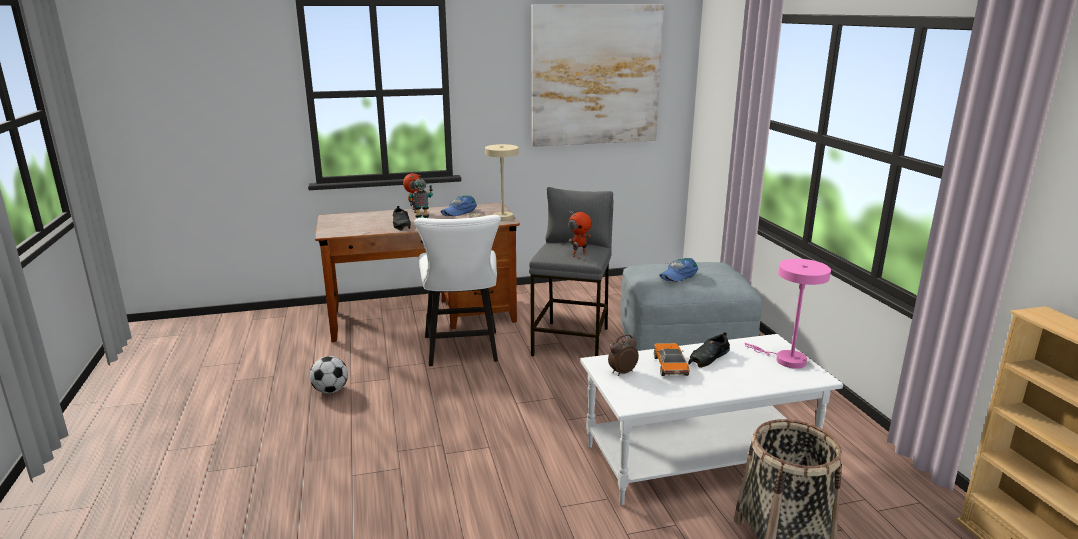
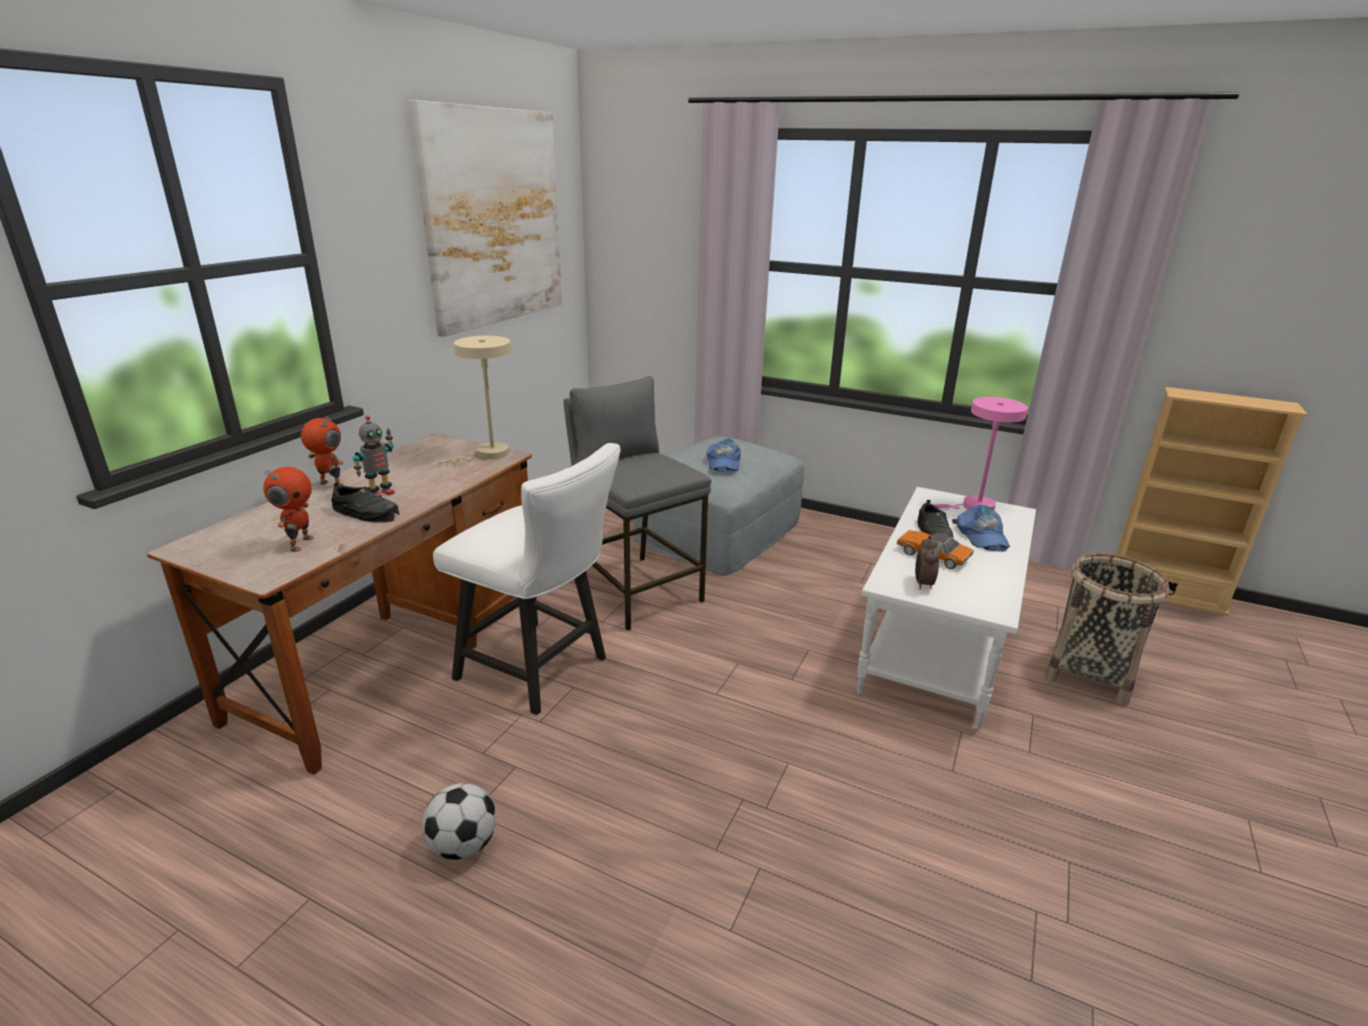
camera: 50 degrees left, 5 degrees up
blue cap [441,196,477,216] -> blue cap moved to [952,505,1010,552]
toy robot [568,211,592,257] -> toy robot moved to [263,467,314,552]

